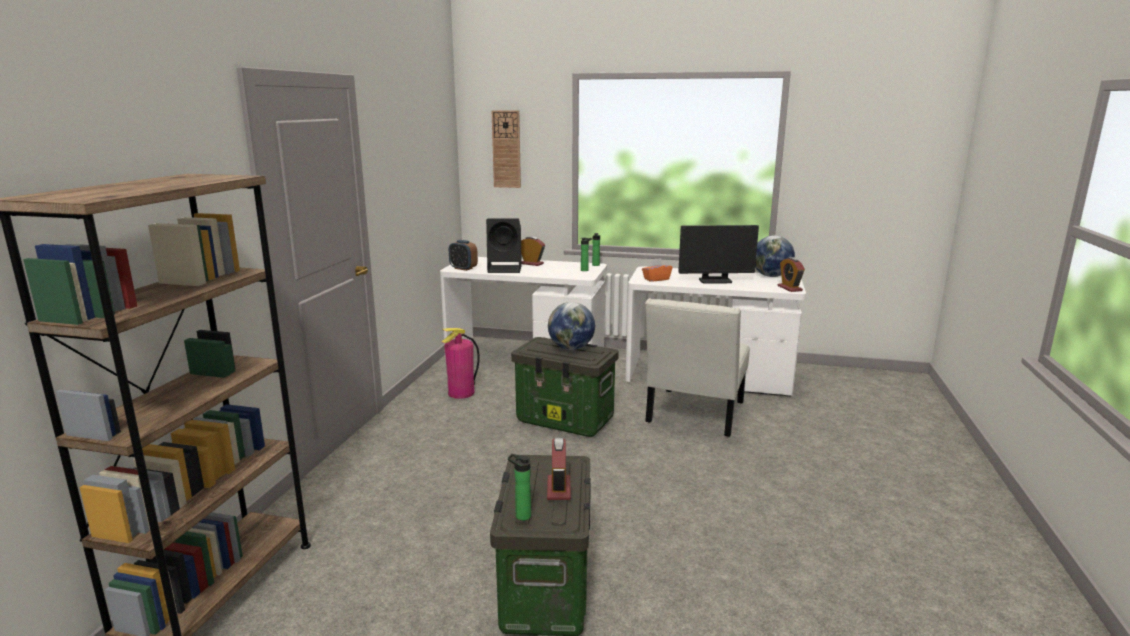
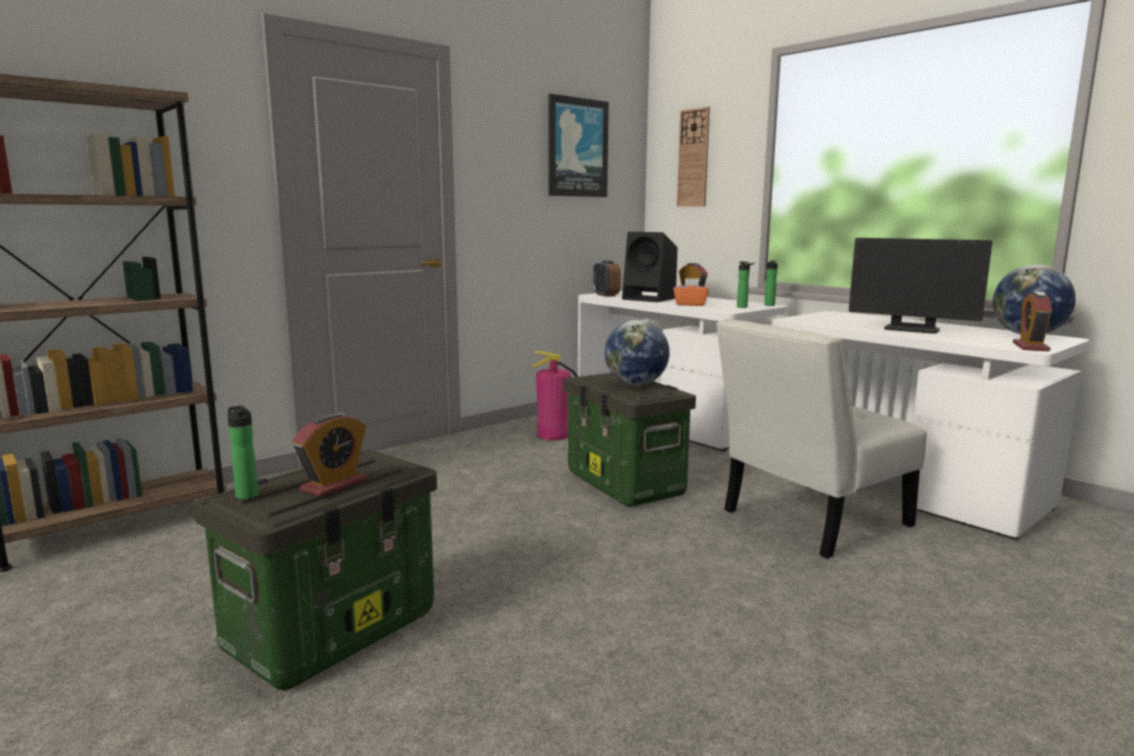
camera: 35 degrees right, 5 degrees down
orange tissue box [642,258,672,282] -> orange tissue box moved to [673,278,709,306]
none -> picture [548,94,609,197]

